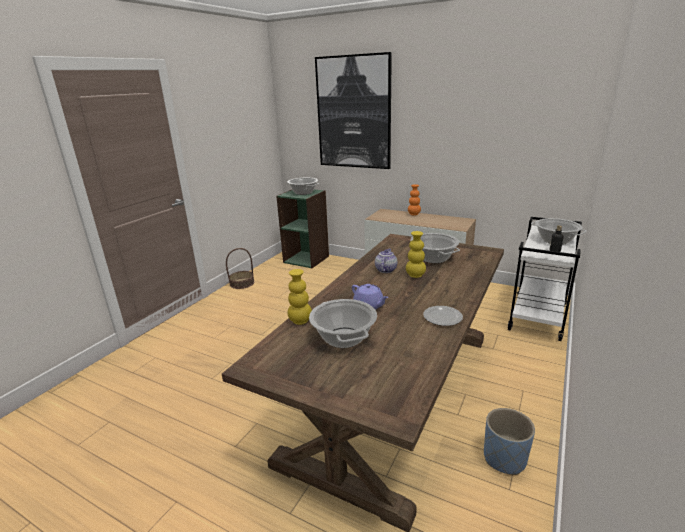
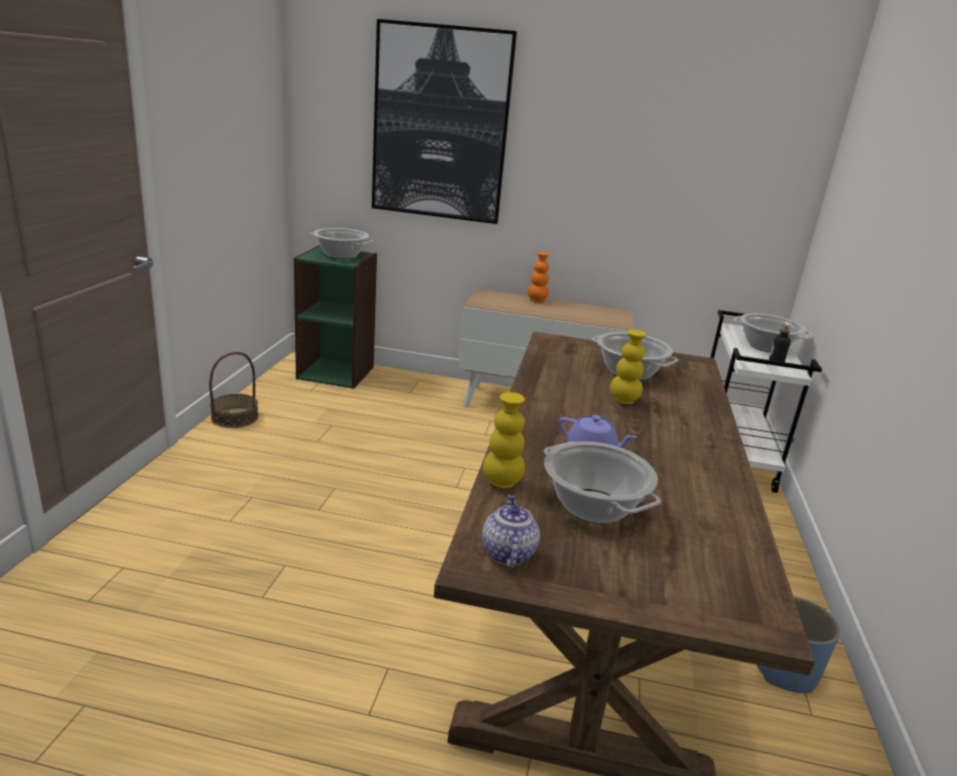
camera: 20 degrees left, 0 degrees up
teapot [375,249,397,273] -> teapot moved to [482,494,540,568]
plate [423,306,463,326] -> none

